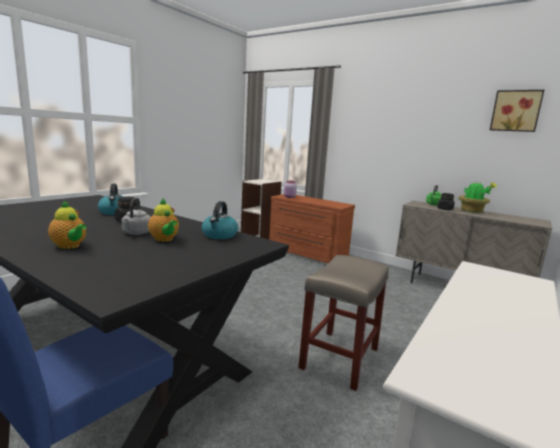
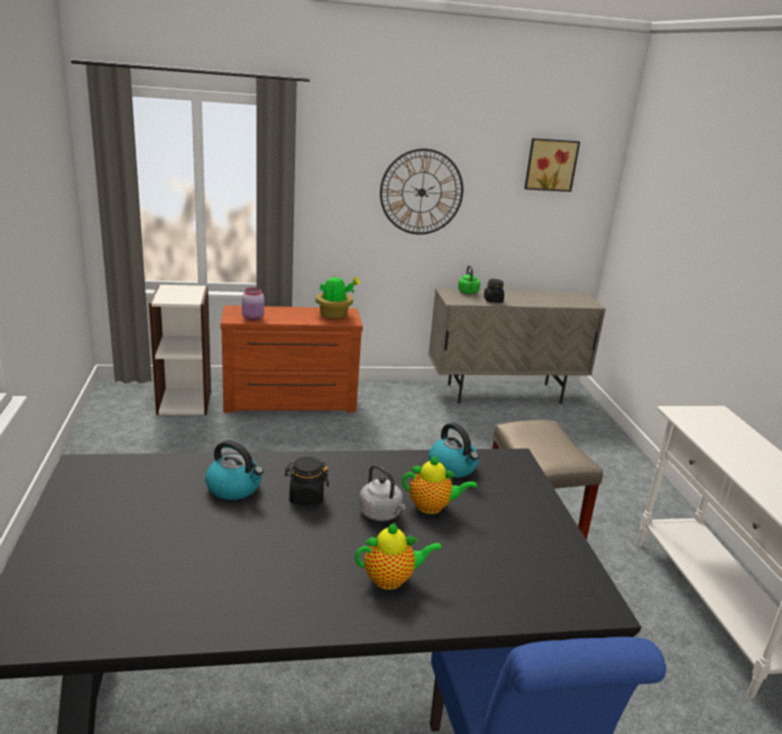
camera: 45 degrees left, 10 degrees up
potted plant [459,181,497,213] -> potted plant moved to [316,275,361,318]
none -> wall clock [380,148,463,235]

